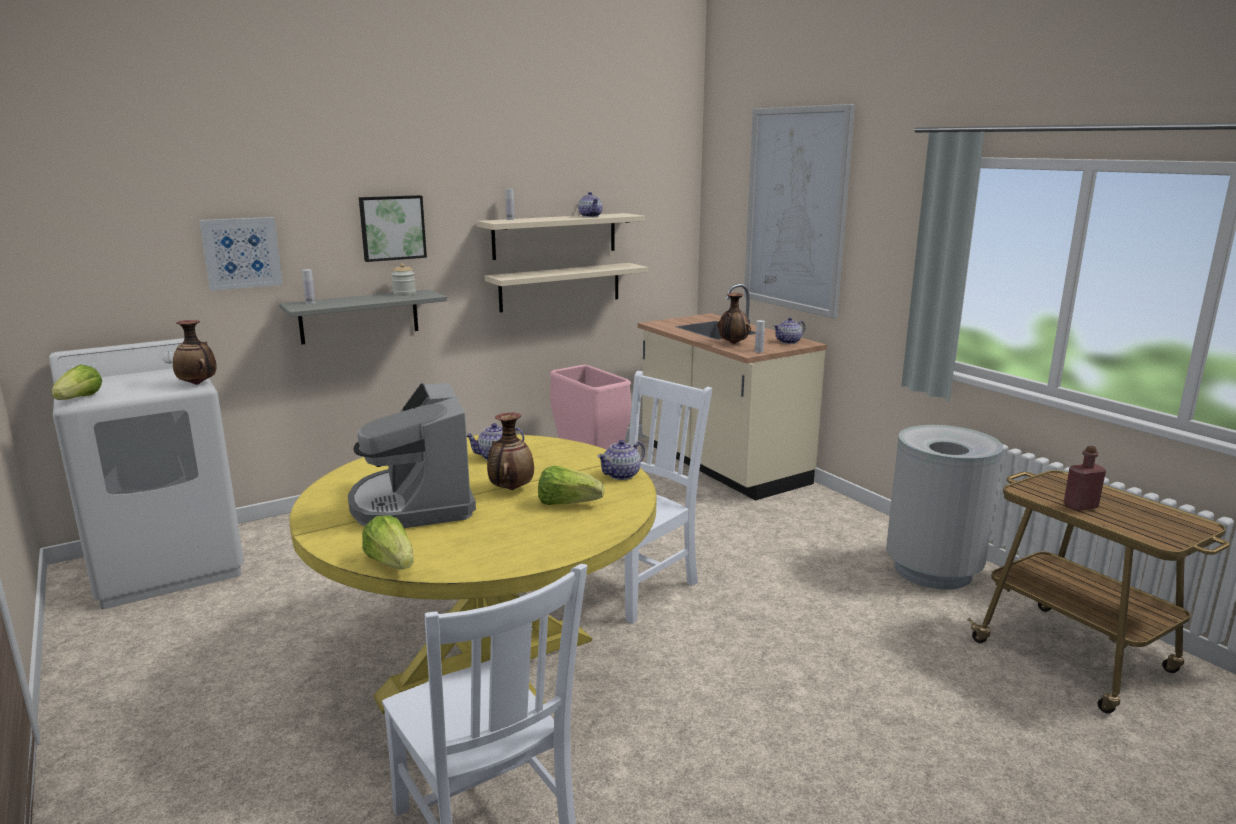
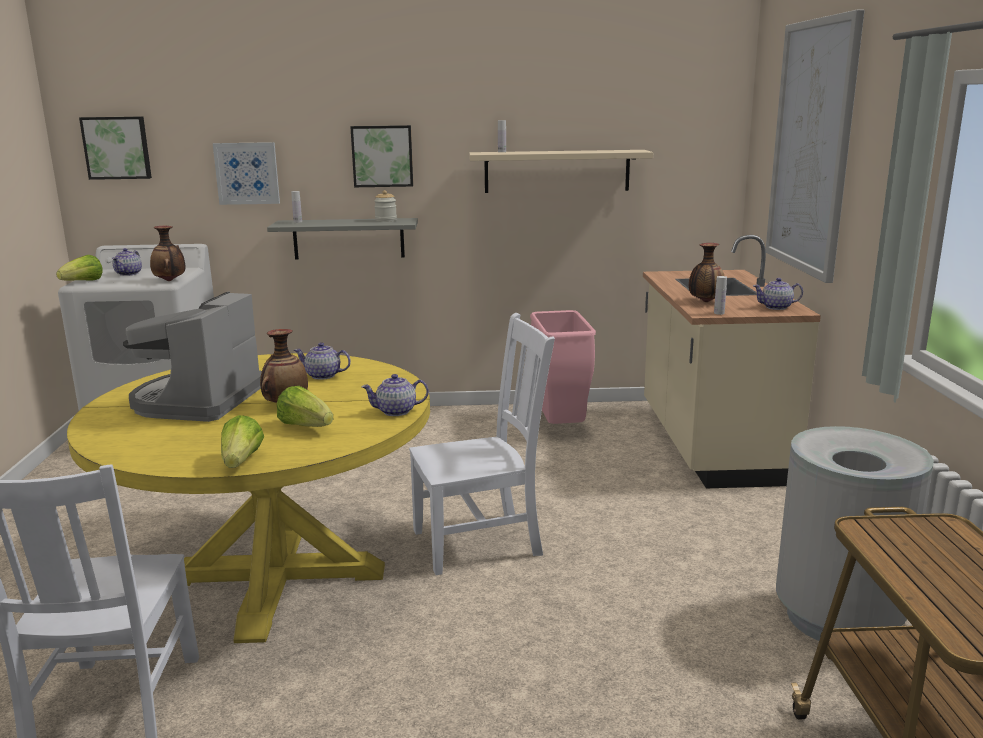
camera: 30 degrees right, 0 degrees up
lettuce [362,515,414,570] -> lettuce moved to [221,415,264,468]
beige shelf [485,263,648,313] -> none
teapot [578,192,603,217] -> teapot moved to [112,248,142,276]
red bottle [1064,446,1106,511] -> none
none -> picture [79,116,152,180]

